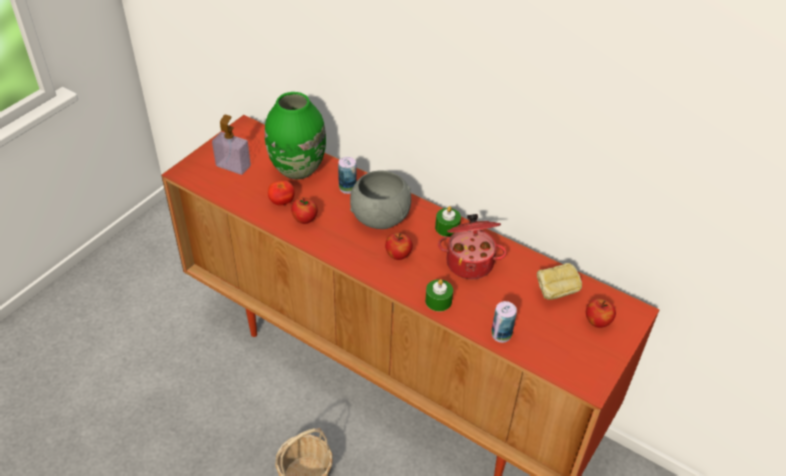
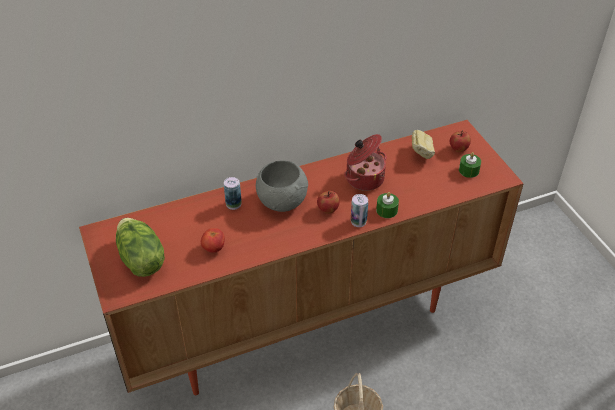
camera: 55 degrees left, 0 degrees up
soap dispenser [212,114,251,175] -> lettuce [116,218,165,277]
green vase [265,92,326,180] -> none
apple [291,197,318,224] -> none
green candle [435,206,461,237] -> green candle moved to [459,152,481,178]
can [491,301,517,343] -> can moved to [351,194,368,227]

